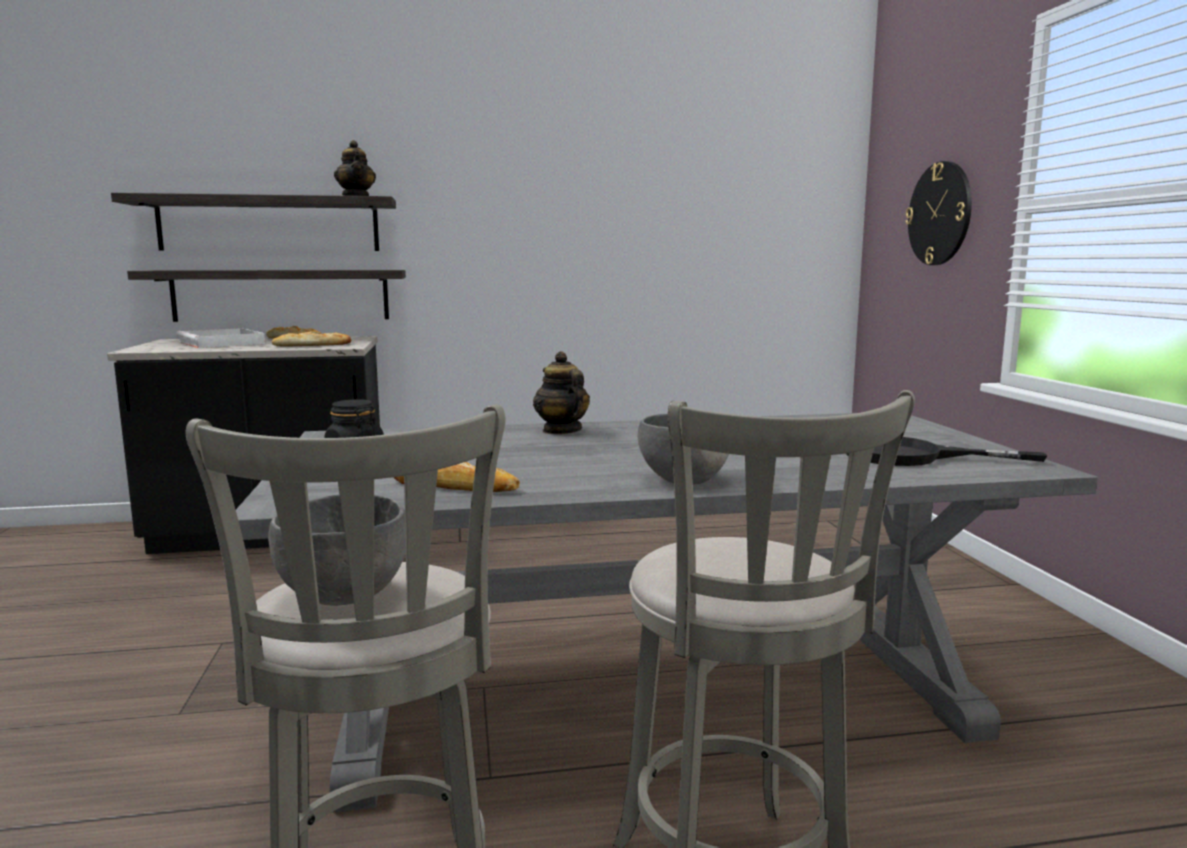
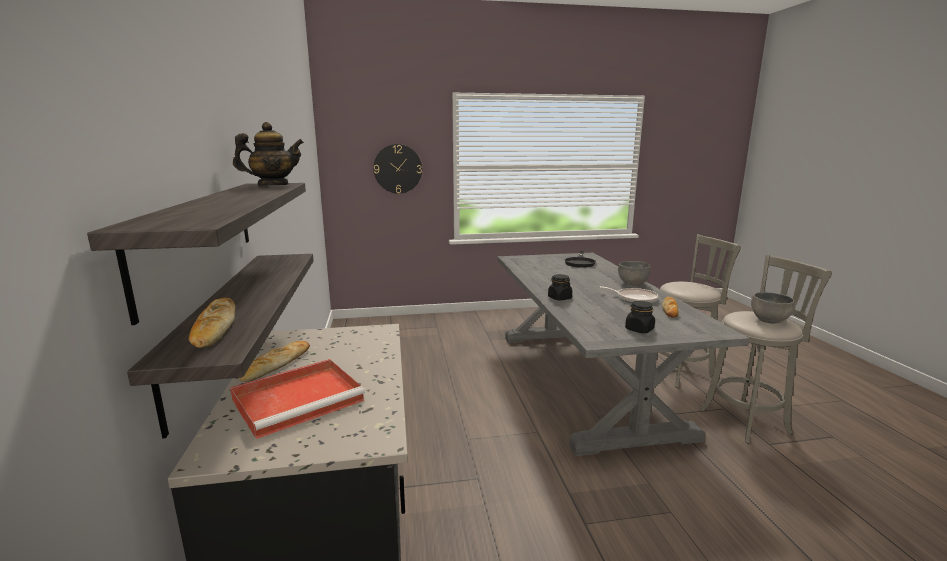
camera: 90 degrees left, 5 degrees up
white tray [176,328,265,348] -> red tray [230,359,365,439]
bread [272,331,351,347] -> bread moved to [189,298,235,348]
teapot [533,351,590,434] -> black jar [548,274,572,300]
none -> frying pan [600,286,659,303]

